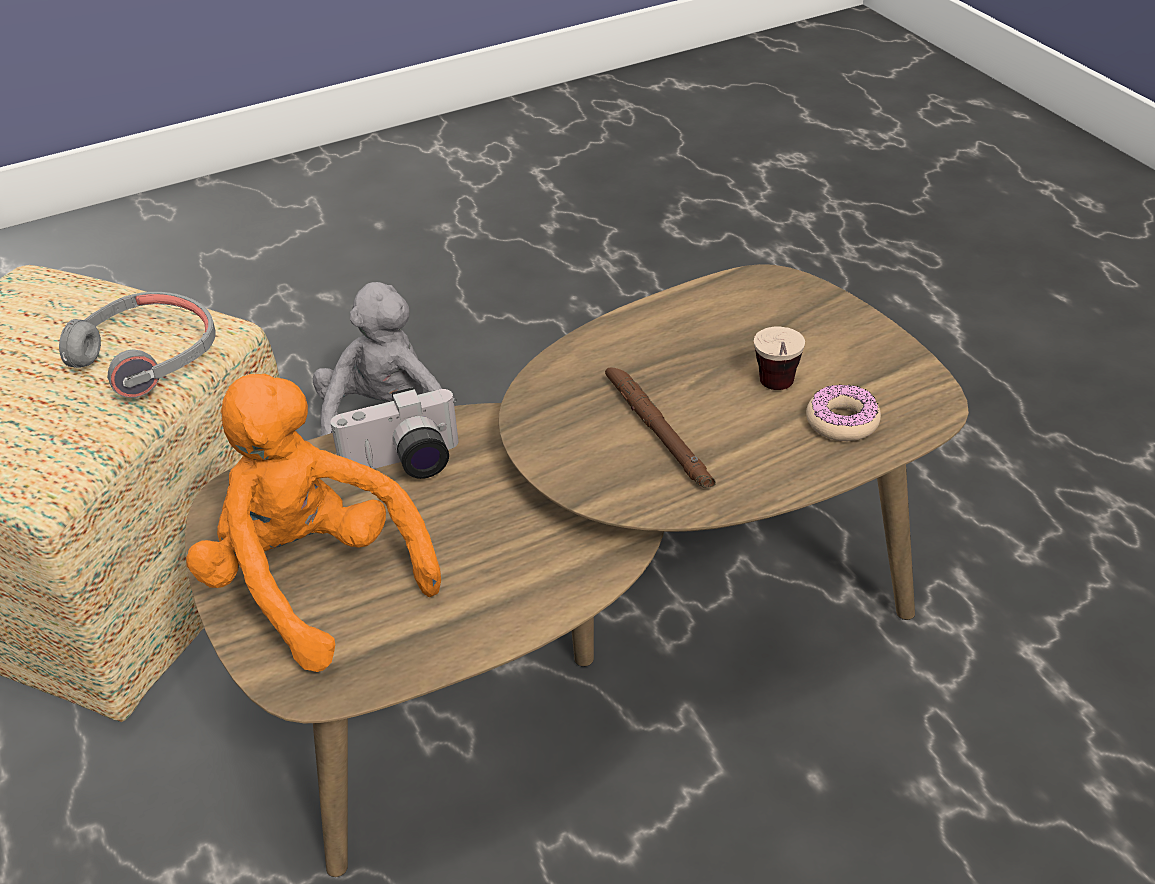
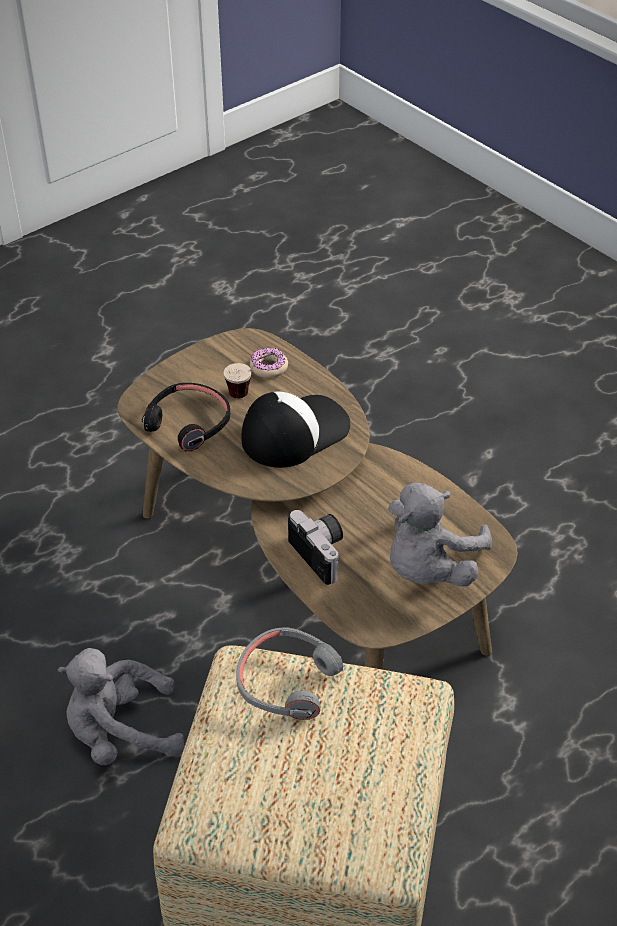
camera: 105 degrees left, 5 degrees up
orange plush toy [186,373,441,672] -> grey plush toy [388,482,492,586]
brown flashlight [605,367,716,488] -> cap [242,391,350,468]
none -> black headphones [142,383,230,451]

